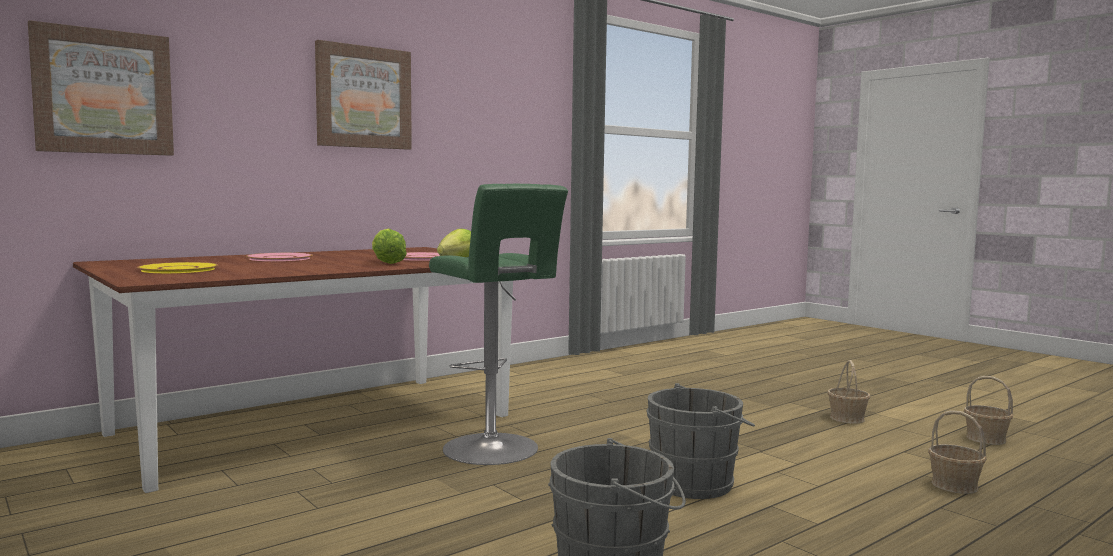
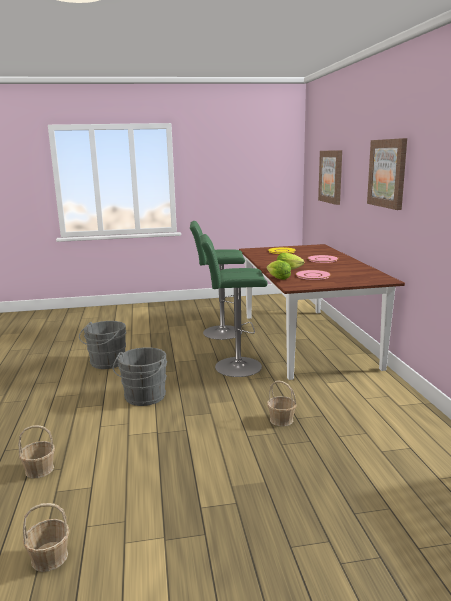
camera: 120 degrees right, 10 degrees up
basket [828,360,870,423] -> basket moved to [267,381,297,426]
none -> green stool [190,221,245,340]

